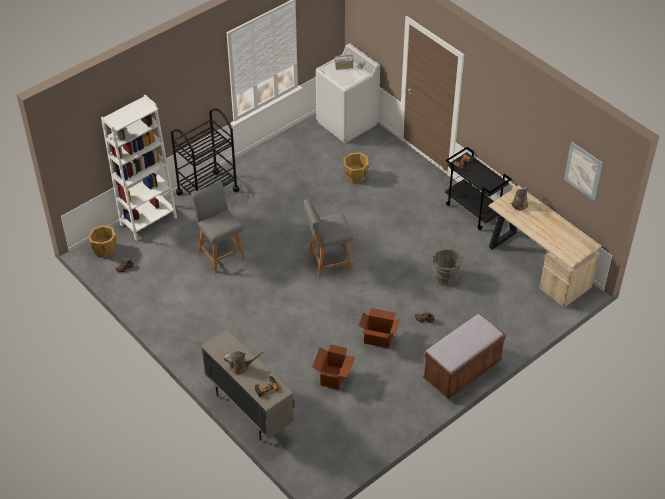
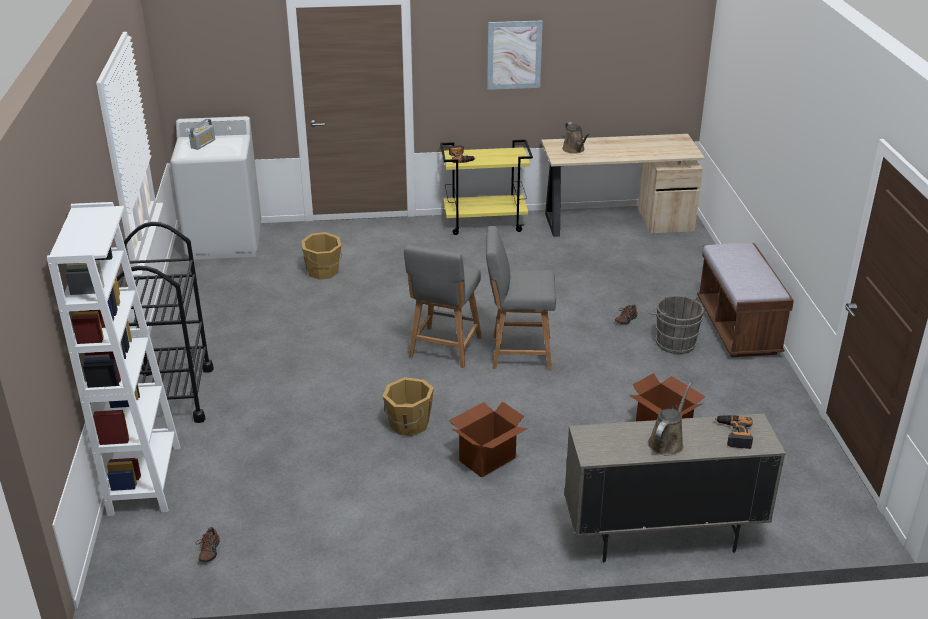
camera: 55 degrees left, 15 degrees down
orange bucket [88,225,116,258] -> orange bucket moved to [383,377,434,436]
grey stool [191,181,246,273] -> grey stool moved to [486,226,556,370]
cardboard box [359,308,400,348] -> cardboard box moved to [449,401,527,478]
grey bucket [433,249,464,286] -> grey bucket moved to [649,296,704,354]
black cart [445,147,511,230] -> yellow cart [440,139,533,235]
picture [564,142,603,200] -> picture moved to [487,21,543,90]

